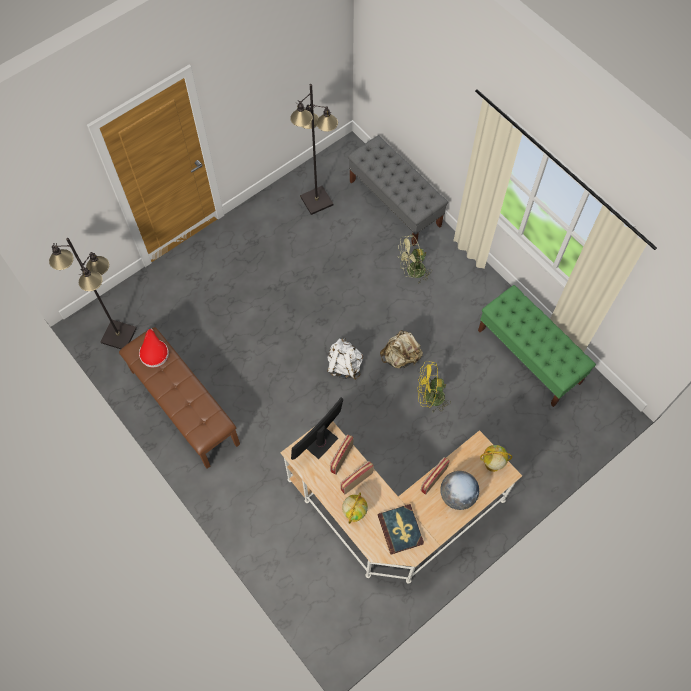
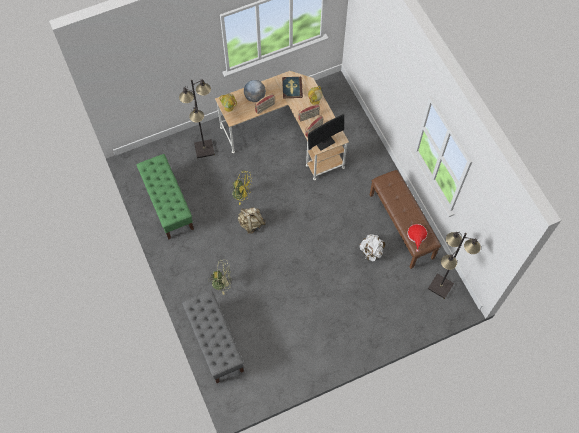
camera: 165 degrees left, 0 degrees up
black floor lamp [290,84,338,215] -> black floor lamp moved to [179,79,215,158]
white backpack [327,337,363,380] -> white backpack moved to [360,234,385,261]

